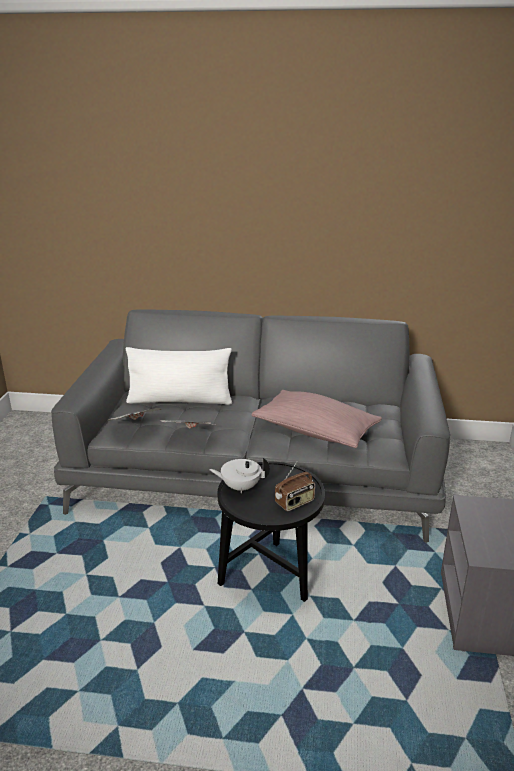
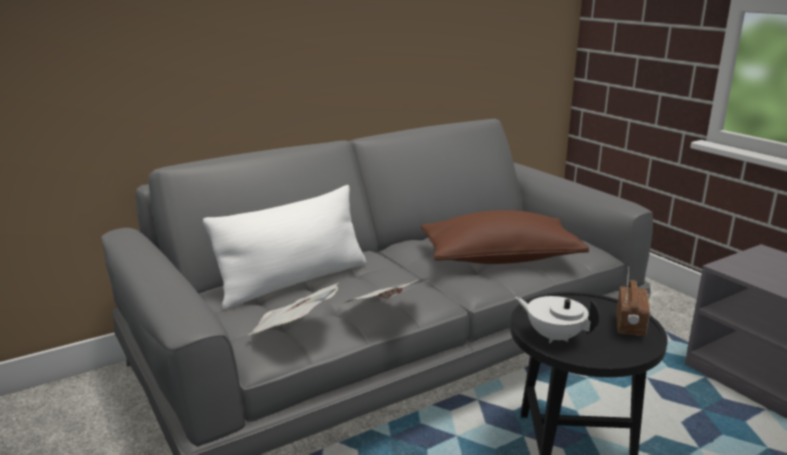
camera: 40 degrees left, 5 degrees down
white teapot [209,458,270,493] -> white teapot turned 75 degrees clockwise [515,296,600,343]
pink pillow [251,390,382,448] -> brown pillow [421,210,589,264]

